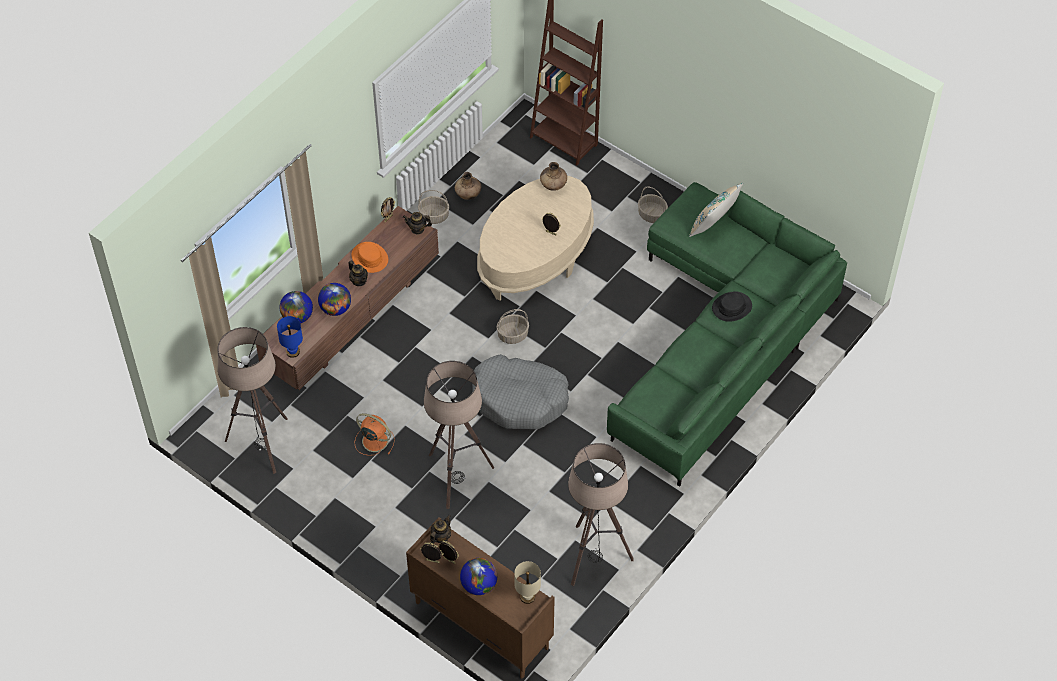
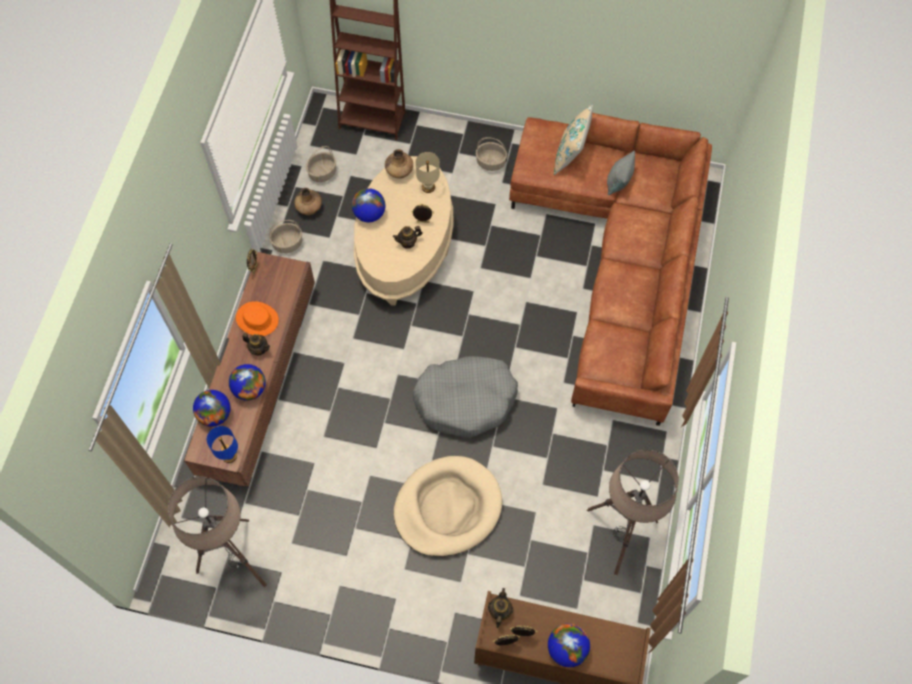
camera: 25 degrees left, 10 degrees up
orange fan [355,413,395,456] -> none
teapot [403,212,432,234] -> teapot moved to [393,226,423,249]
floor lamp [424,361,494,509] -> beige dog bed [394,456,502,557]
basket [496,309,529,344] -> basket moved to [306,146,336,182]
beige table lamp [514,561,541,604] -> beige table lamp moved to [416,152,440,193]
green sofa [607,182,847,487] -> brown sofa [509,113,712,426]
black hat [712,292,752,322] -> none
none -> globe [352,188,385,222]
none -> grey pillow [607,150,635,195]

